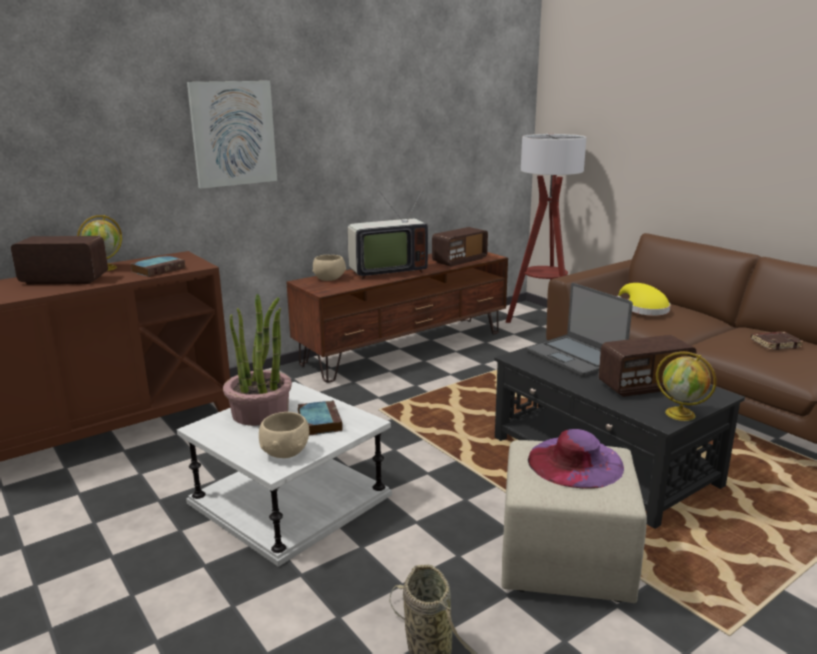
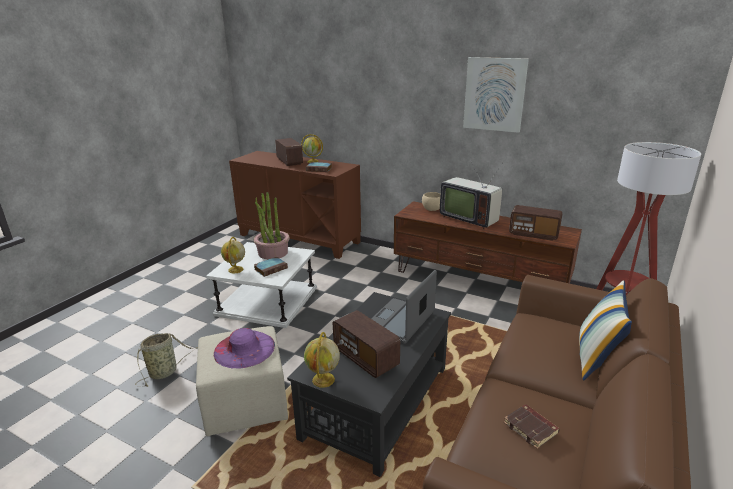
camera: 65 degrees right, 5 degrees up
picture [187,81,277,189] -> picture moved to [463,57,529,133]
beige bowl [259,412,309,458] -> globe [221,237,245,273]
yellow hat [617,283,670,315] -> none
none -> pillow [579,280,632,380]

